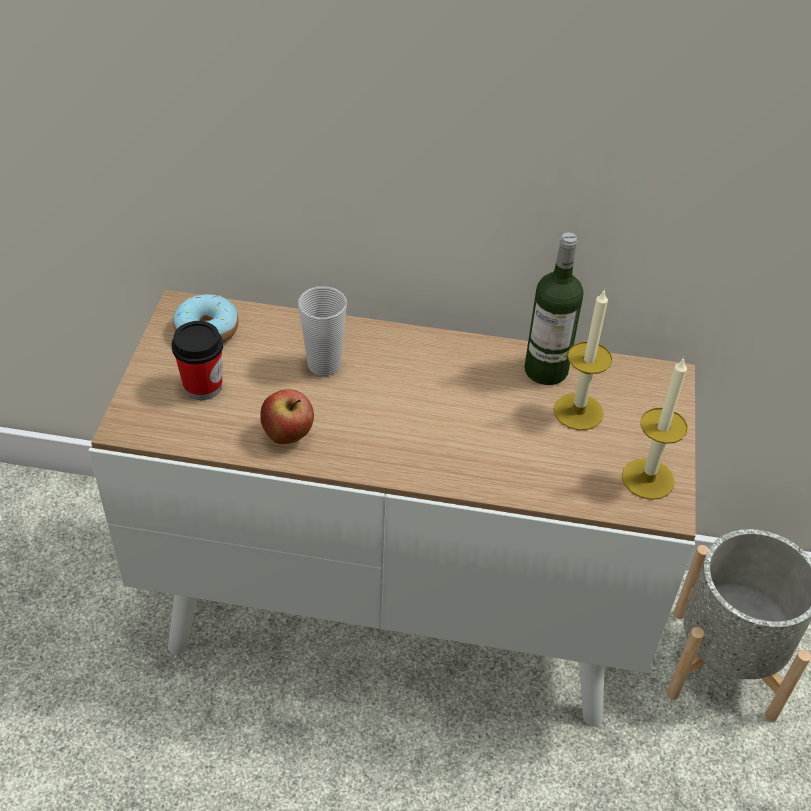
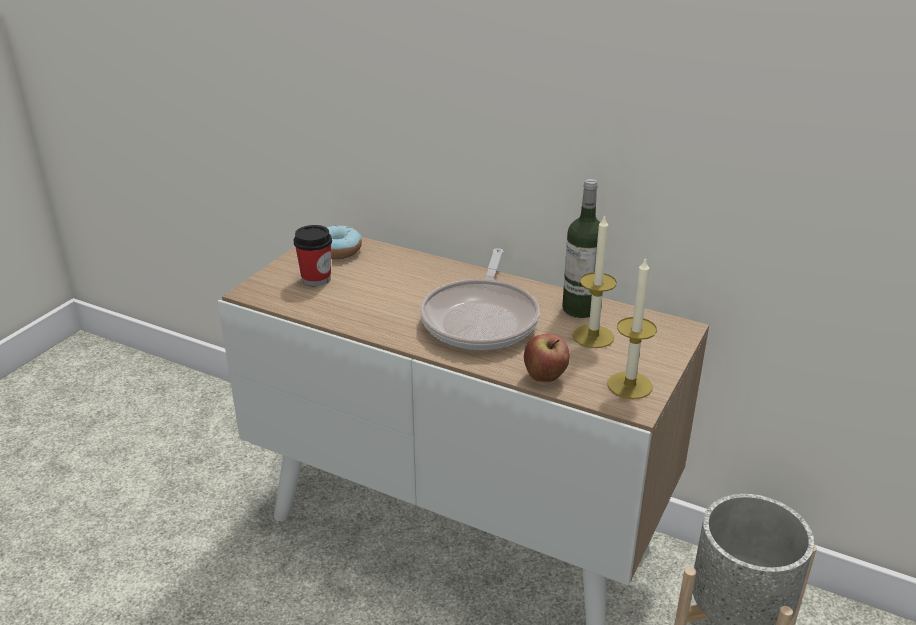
camera: 20 degrees right, 15 degrees down
apple [260,389,314,444] -> apple moved to [524,334,570,382]
cup [298,286,347,376] -> none
none -> frying pan [420,248,540,350]

